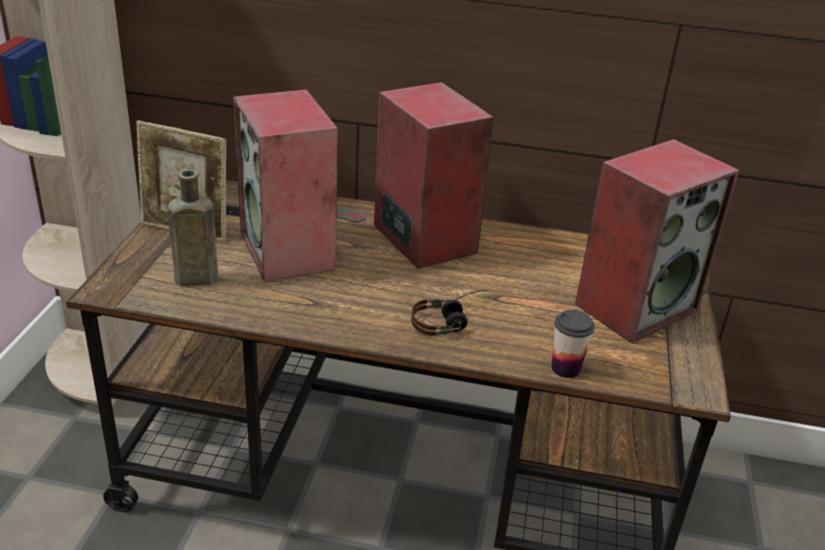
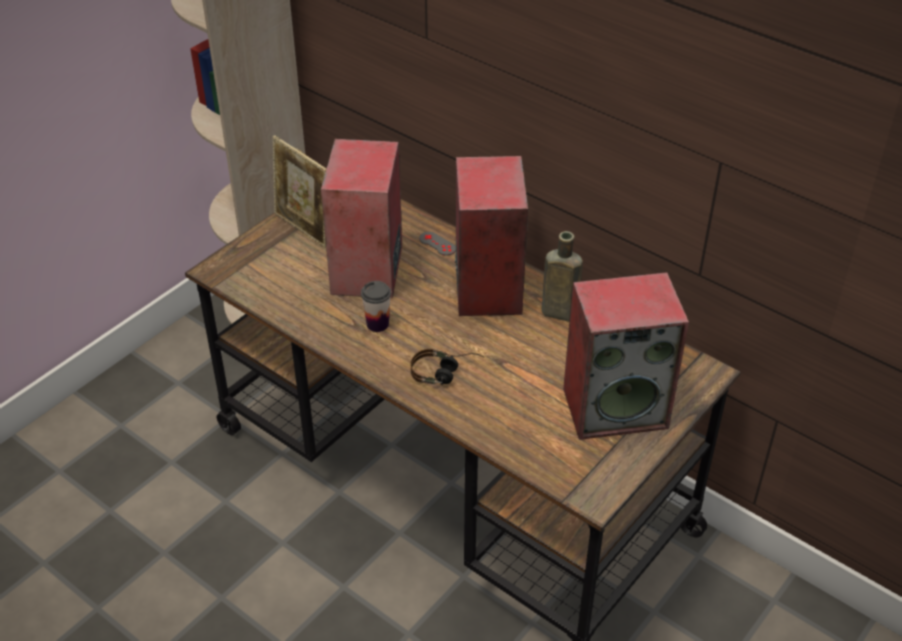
camera: 30 degrees right, 10 degrees up
brown bottle [168,169,218,286] -> brown bottle moved to [541,231,583,321]
cup [551,310,595,378] -> cup moved to [361,281,391,332]

